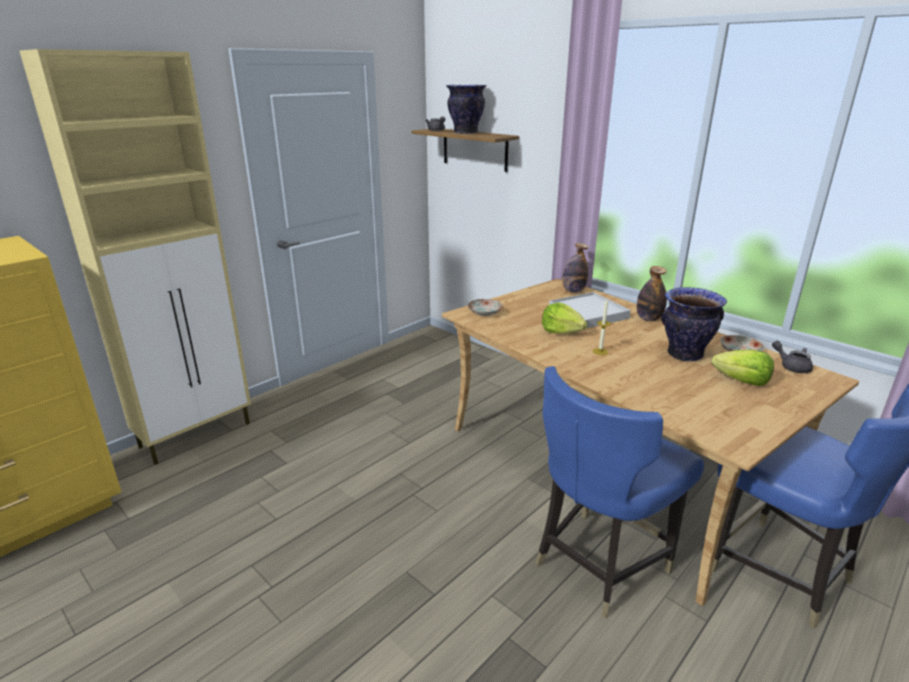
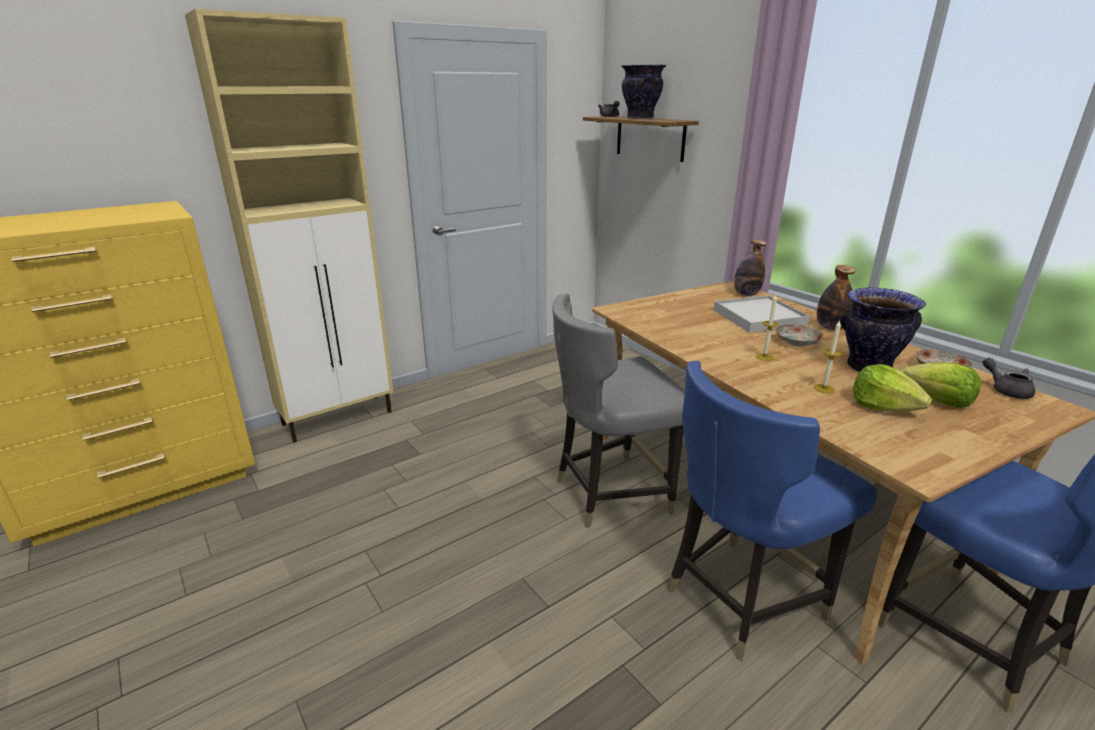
camera: 10 degrees right, 0 degrees up
plate [468,299,503,316] -> plate moved to [776,325,823,346]
lettuce [542,302,588,334] -> lettuce moved to [853,364,932,412]
none -> grey chair [552,294,685,528]
none -> candle [814,320,842,394]

